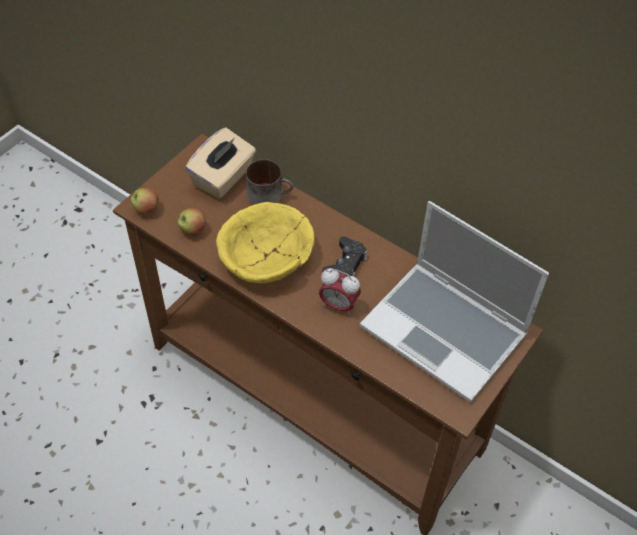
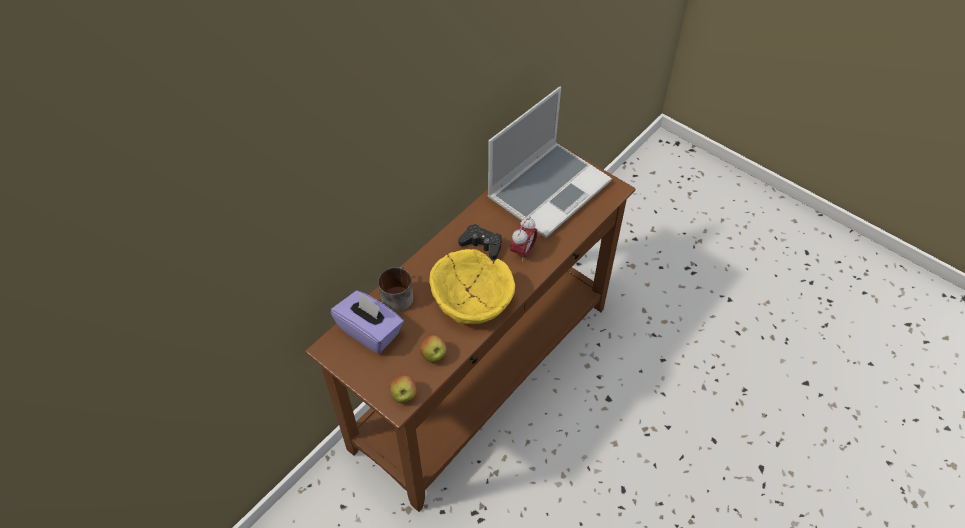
camera: 85 degrees left, 0 degrees up
beige tissue box [185,128,256,199] -> purple tissue box [330,291,404,354]

